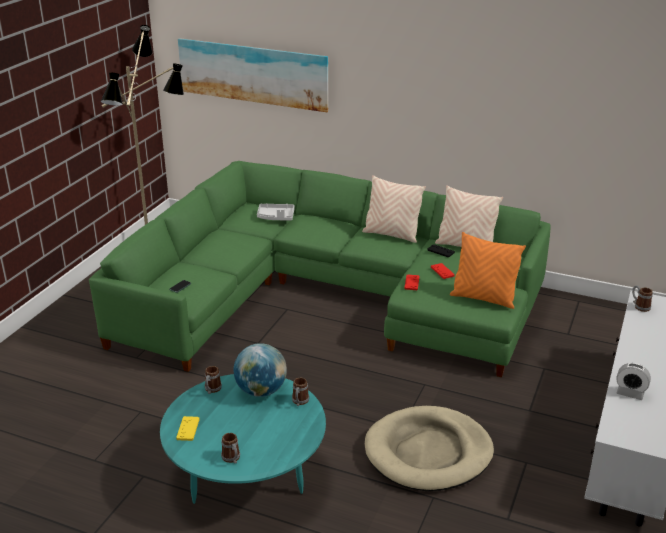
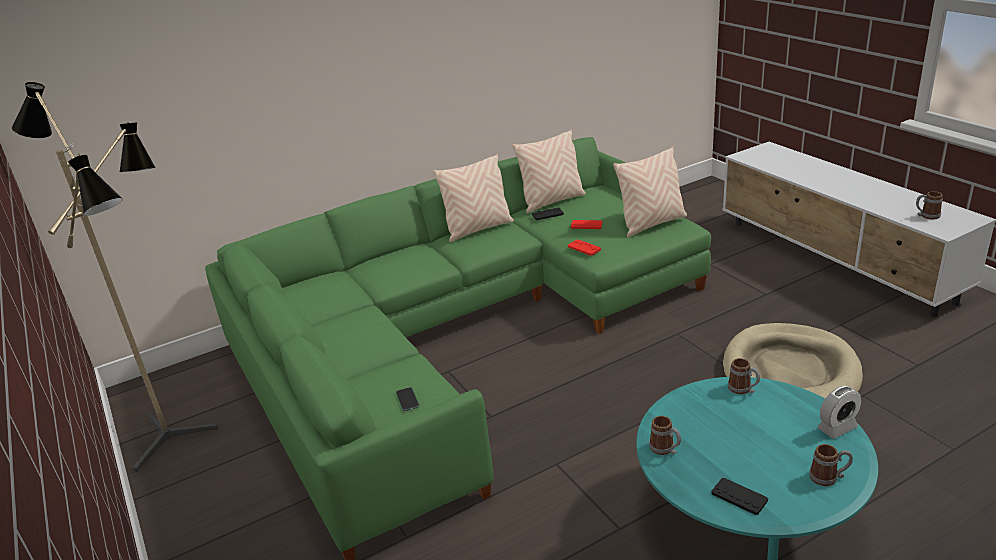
camera: 50 degrees left, 0 degrees up
yellow game controller [176,416,200,441] -> black game controller [711,478,768,515]
picture [178,38,328,112] -> none
globe [233,343,287,397] -> none
grey tray [257,203,295,220] -> none
orange pillow [450,232,526,309] -> beige pillow [613,147,687,238]
alarm clock [616,363,651,400] -> alarm clock moved to [817,386,861,439]
mug [632,285,653,312] -> mug moved to [916,191,943,219]

